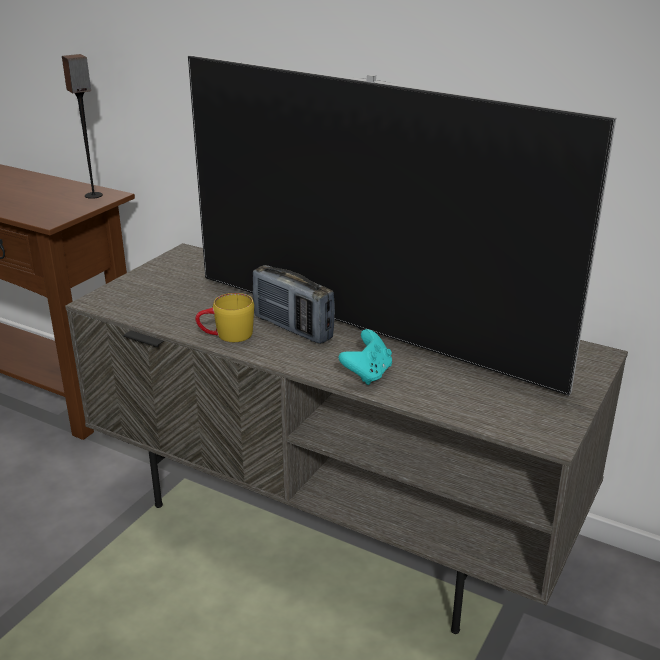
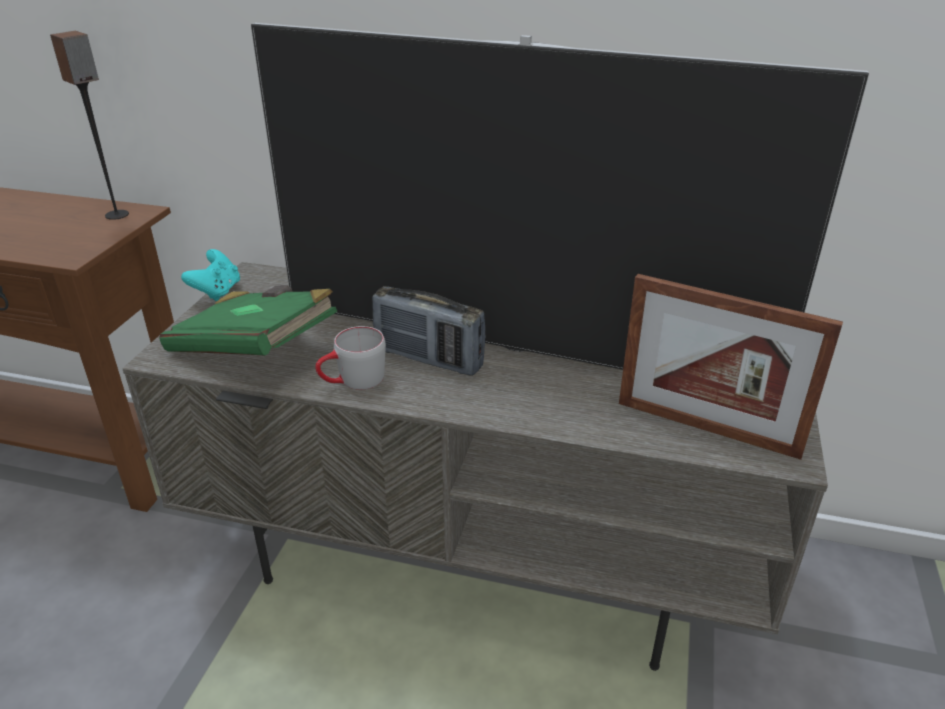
camera: 15 degrees left, 5 degrees up
yellow mug [195,293,254,342] -> grey mug [315,326,386,390]
turquoise game controller [338,329,392,385] -> turquoise game controller moved to [181,249,240,301]
none -> green book [159,285,338,356]
none -> picture frame [619,274,843,460]

